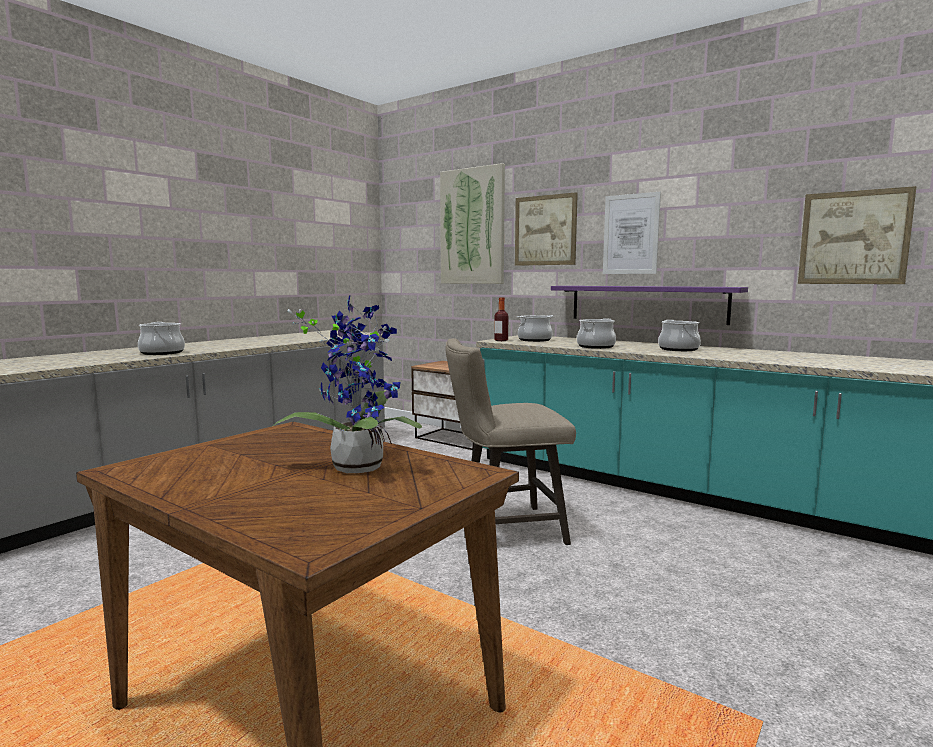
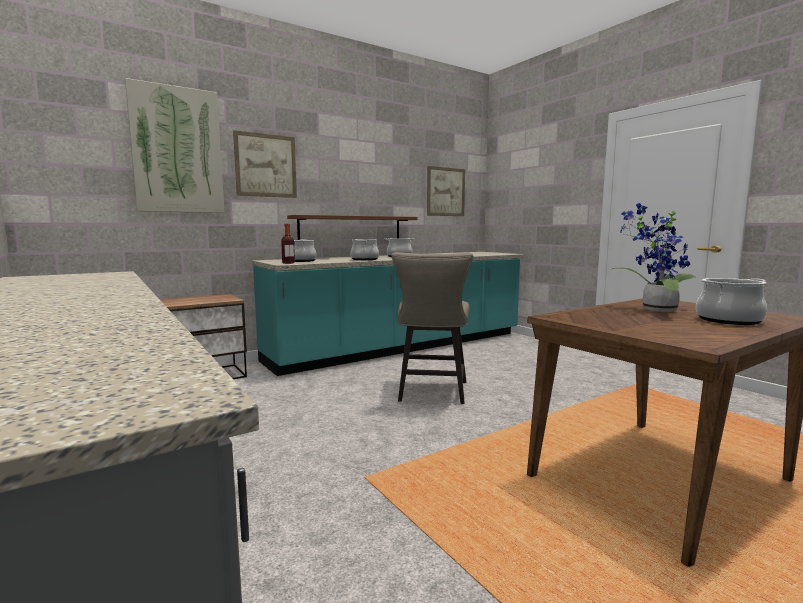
camera: 70 degrees left, 0 degrees up
cooking pot [138,322,185,355] -> cooking pot moved to [696,278,767,325]
purple shelf [551,286,748,325] -> brown shelf [287,215,418,240]
picture [603,192,661,274] -> none

